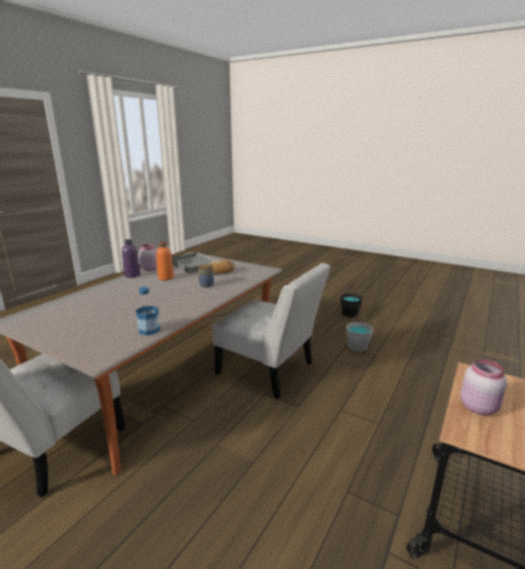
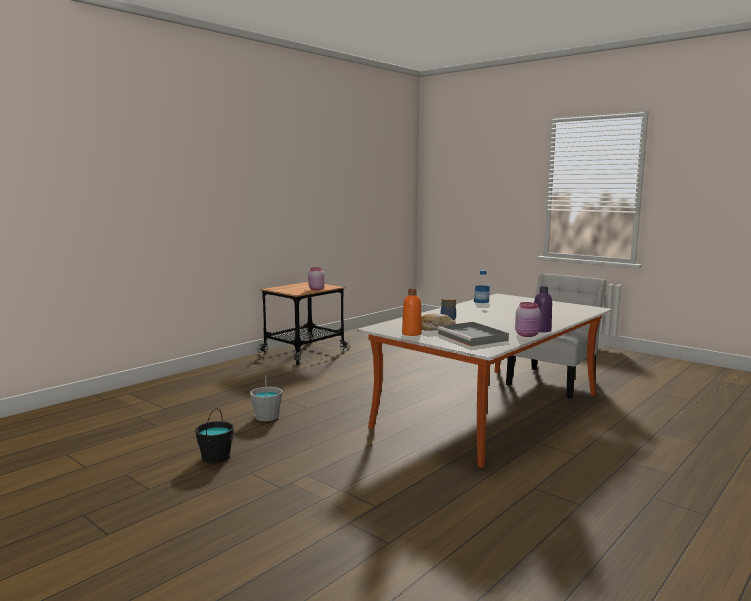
camera: 170 degrees left, 10 degrees down
orange bottle [156,241,174,280] -> orange bottle moved to [402,289,422,336]
white chair [213,263,330,398] -> none

